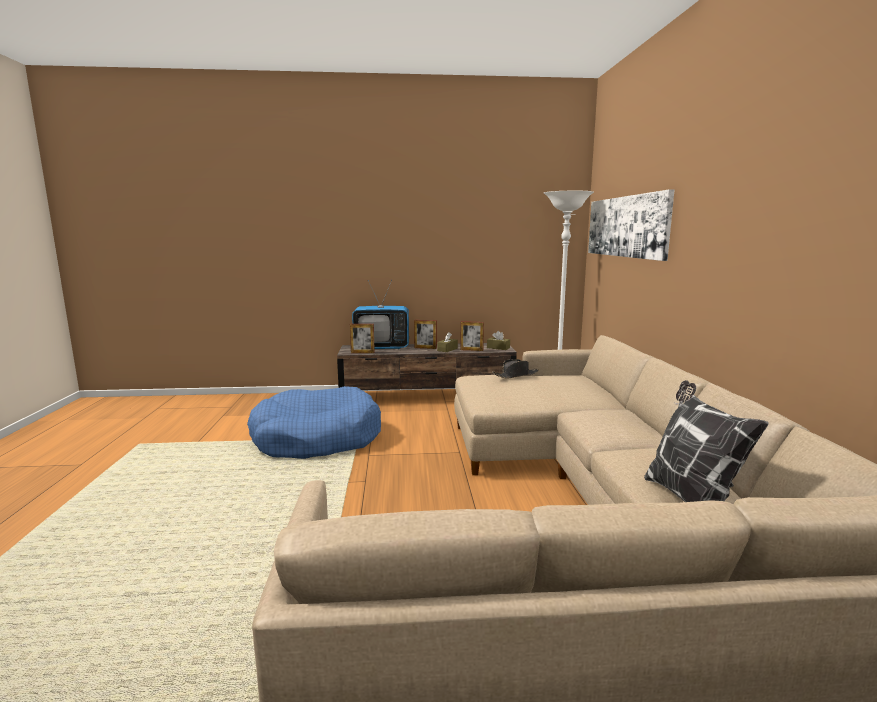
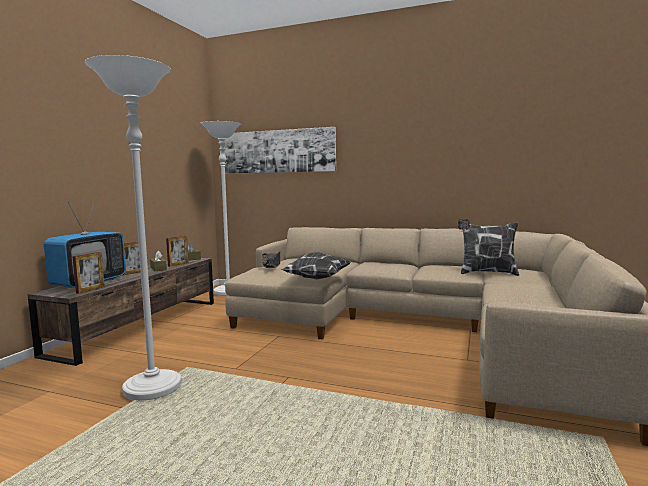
camera: 65 degrees left, 5 degrees down
blue dog bed [247,386,381,459] -> white floor lamp [85,55,181,400]
none -> pillow [281,252,351,279]

